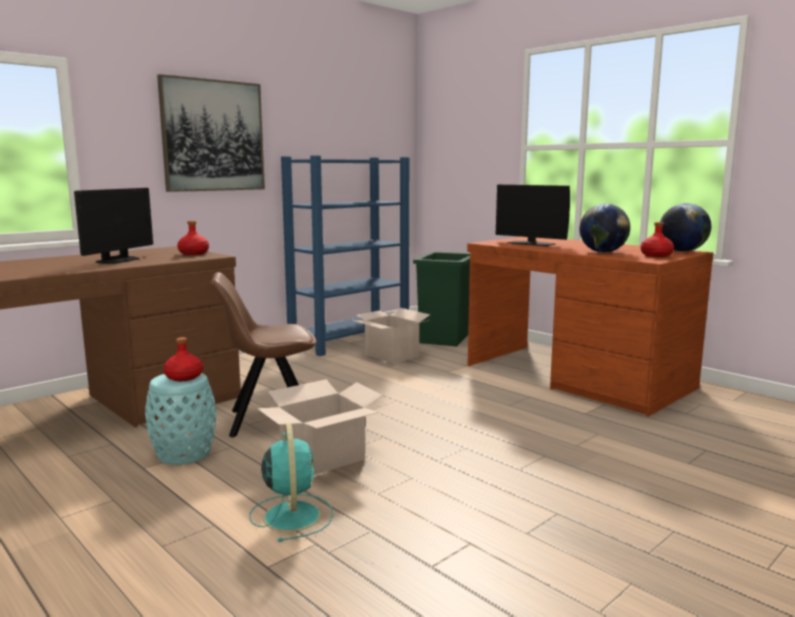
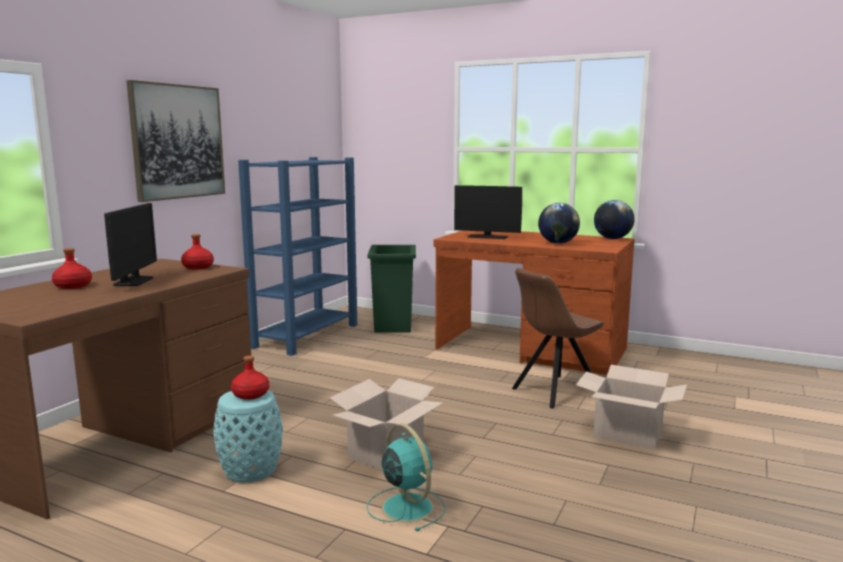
camera: 20 degrees left, 0 degrees up
brown chair [211,272,317,437] -> brown chair moved to [512,268,604,408]
cardboard box [354,308,430,364] -> cardboard box moved to [576,365,687,450]
red bottle [641,222,674,257] -> red bottle moved to [52,248,92,289]

